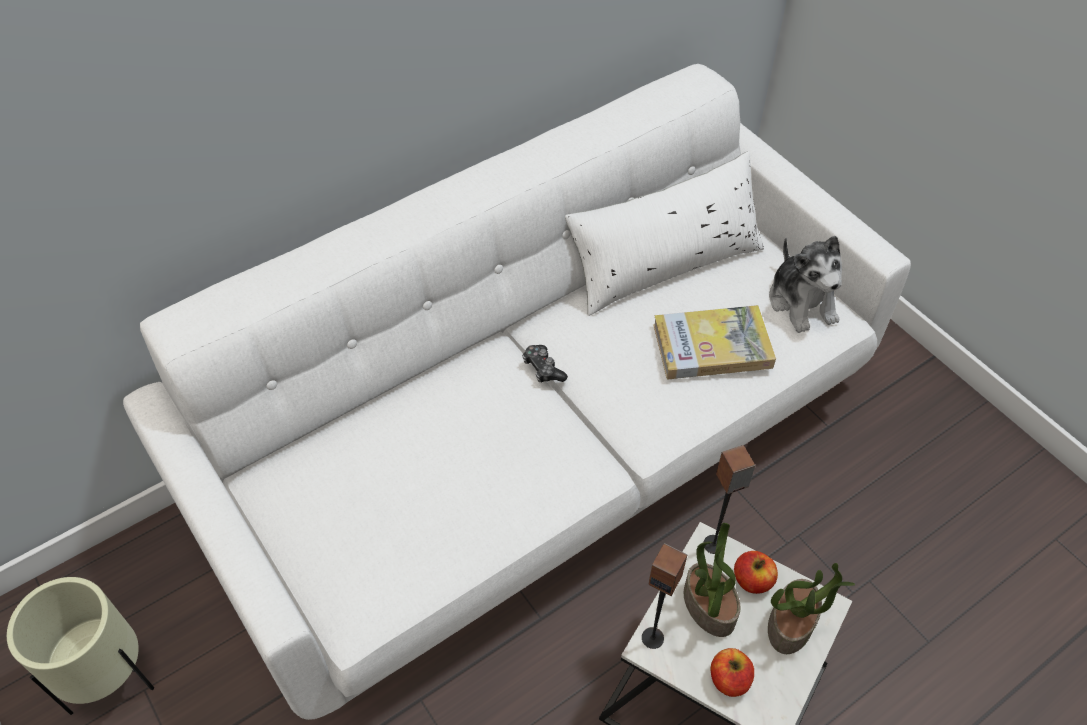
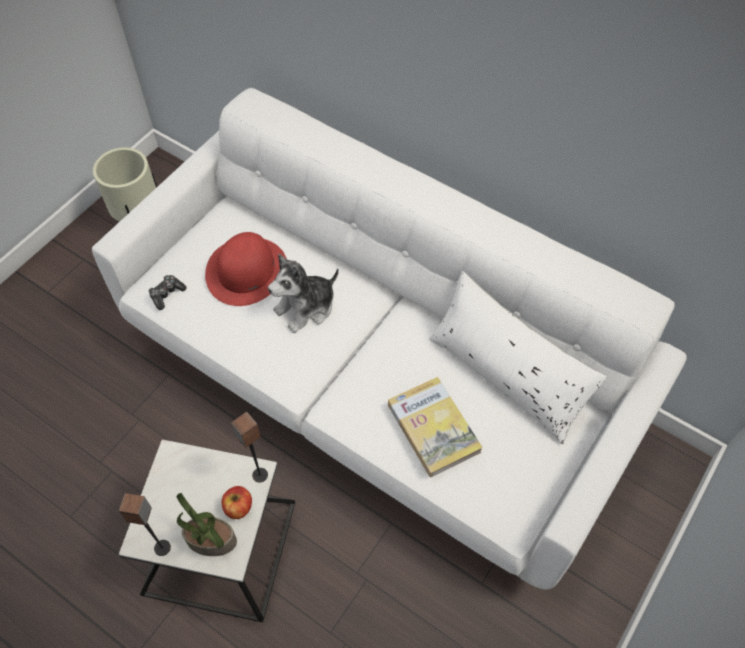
camera: 70 degrees right, 5 degrees up
game controller [522,345,568,383] -> game controller moved to [149,275,187,310]
speaker [642,543,687,649] -> speaker moved to [119,493,171,556]
potted plant [683,523,740,637] -> none
apple [711,648,754,697] -> none
plush toy [769,236,842,333] -> plush toy moved to [268,254,339,333]
none -> red hat [205,232,287,306]

